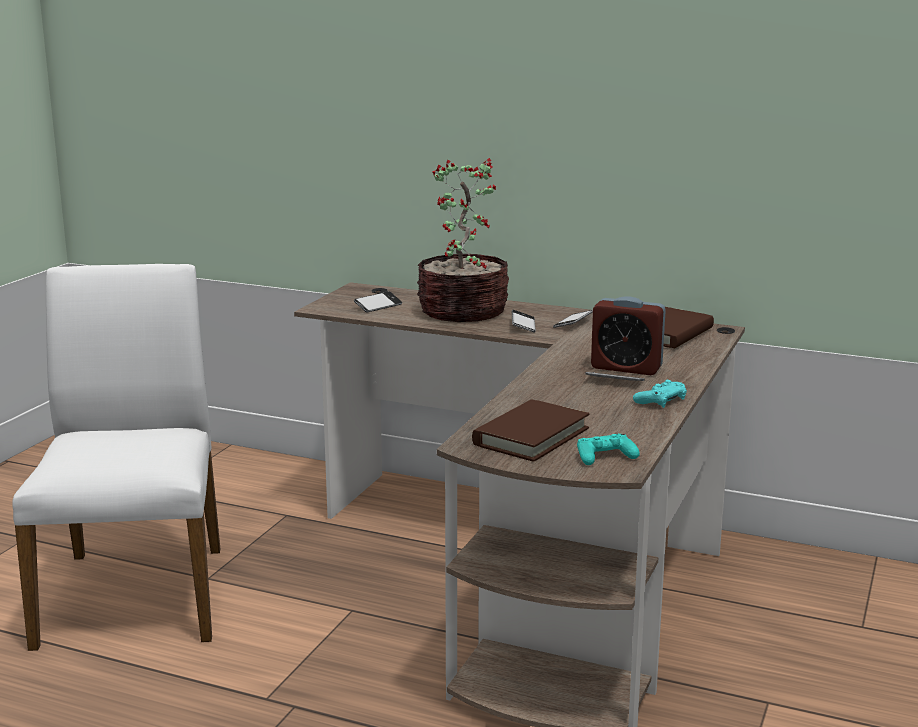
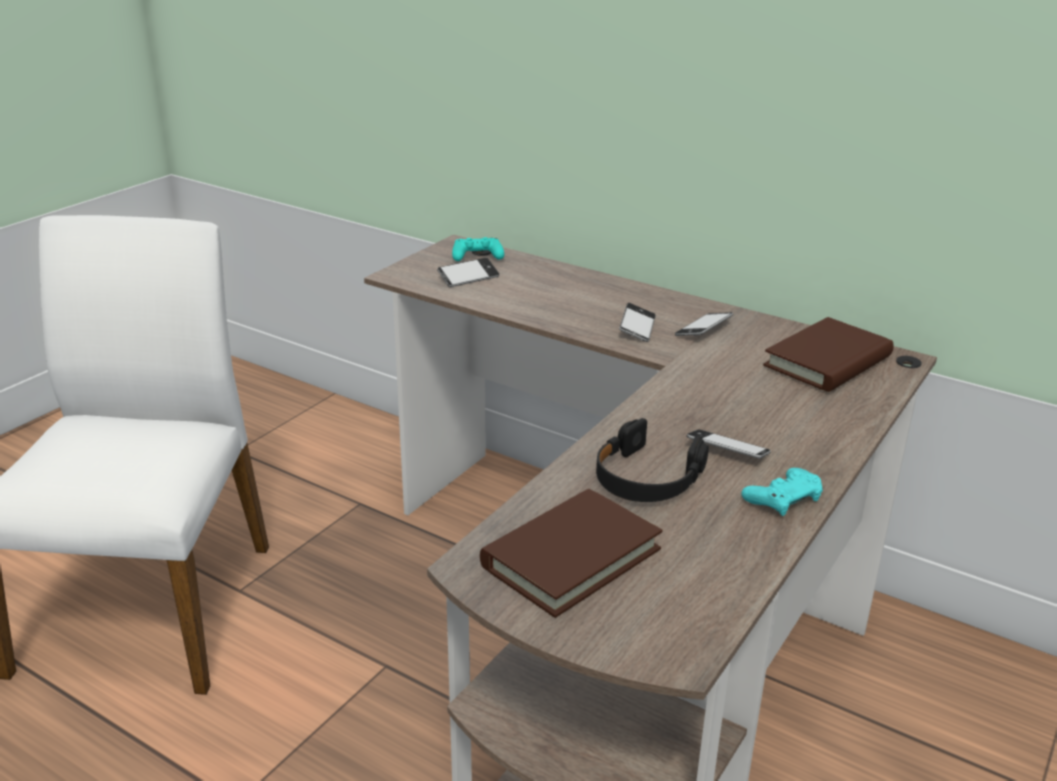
camera: 10 degrees right, 10 degrees up
potted plant [417,158,509,322] -> none
turquoise game controller [577,434,640,465] -> turquoise game controller moved to [452,237,504,261]
alarm clock [591,296,666,375] -> none
none -> black headphones [596,418,709,502]

